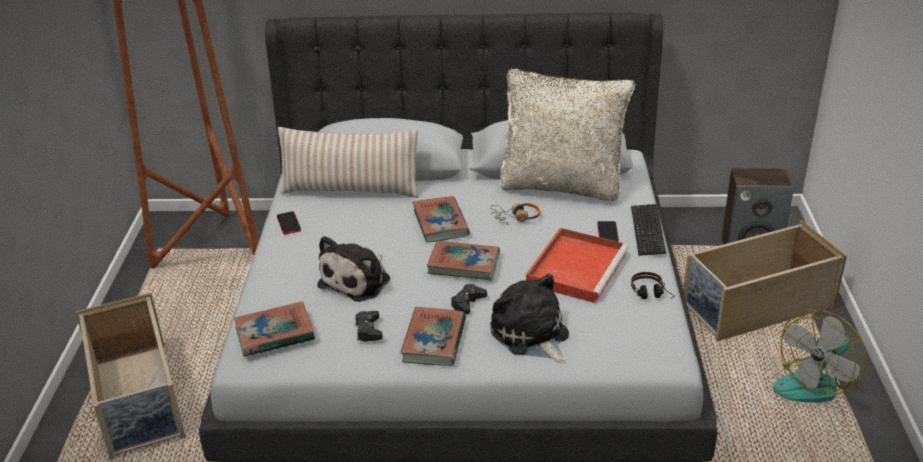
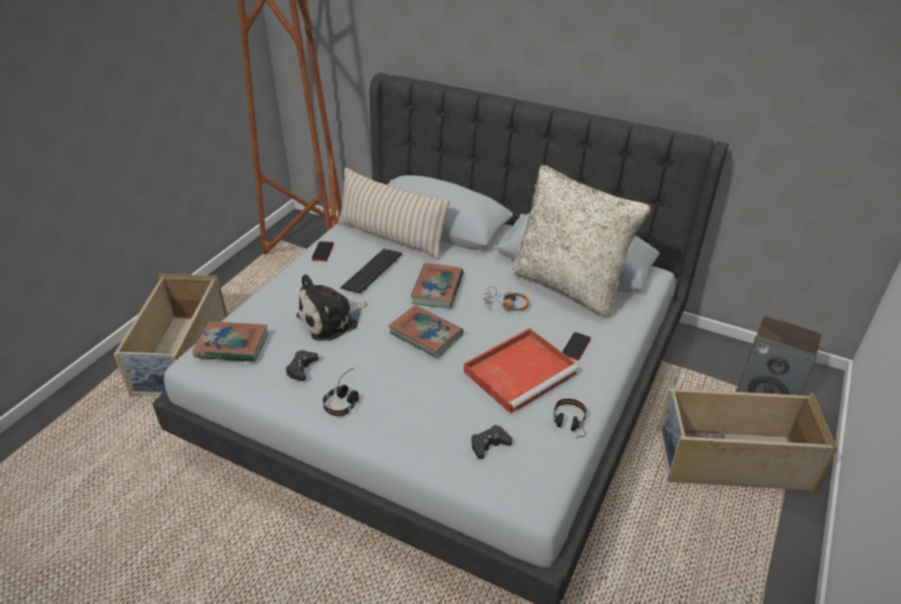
camera: 25 degrees right, 5 degrees up
book [400,307,466,366] -> headphones [323,368,359,416]
black game controller [451,284,487,314] -> black game controller moved to [471,425,512,459]
plush toy [490,274,569,364] -> none
keyboard [631,204,666,256] -> keyboard moved to [340,249,402,294]
fan [773,309,866,403] -> none

